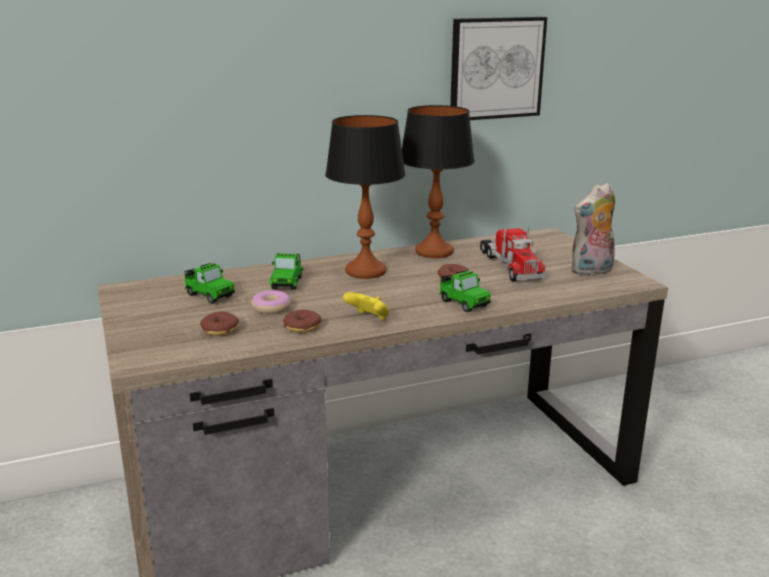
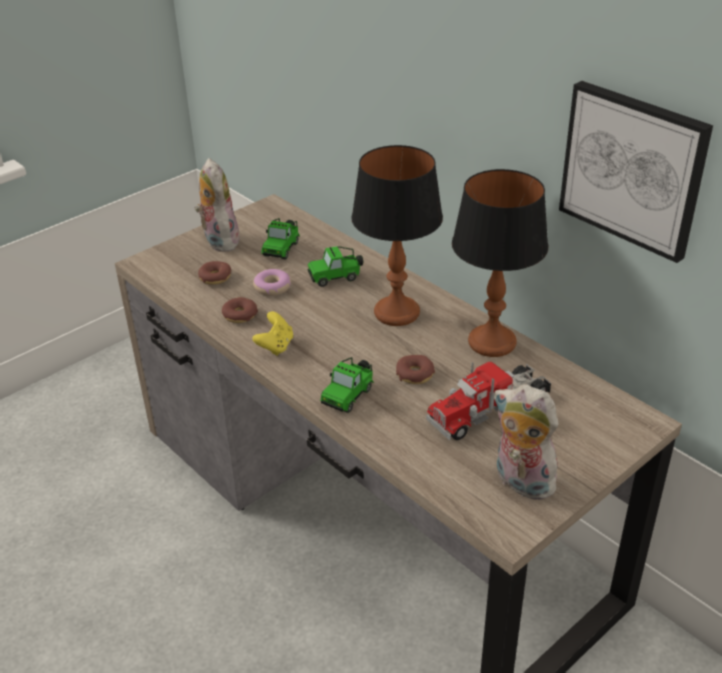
camera: 70 degrees right, 15 degrees up
none -> plush toy [194,158,240,252]

